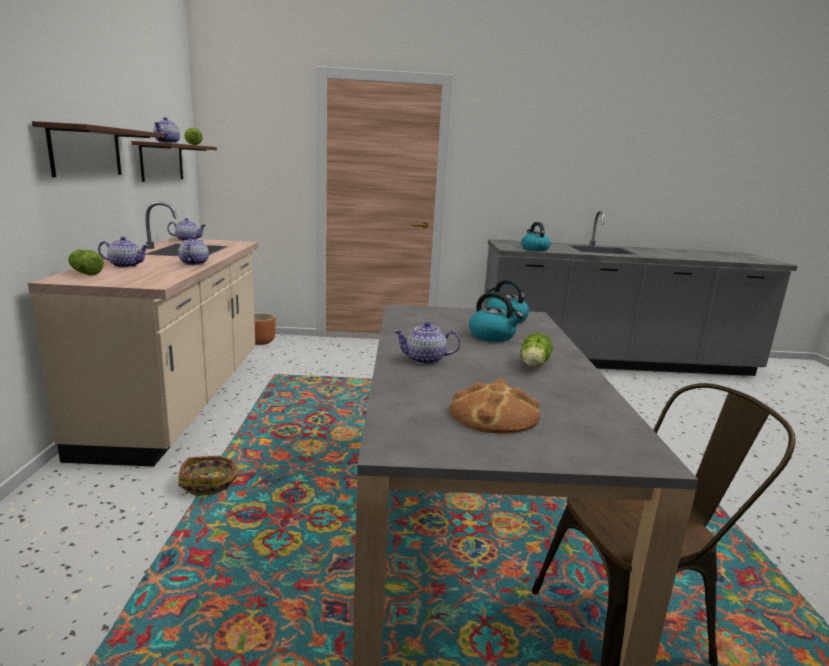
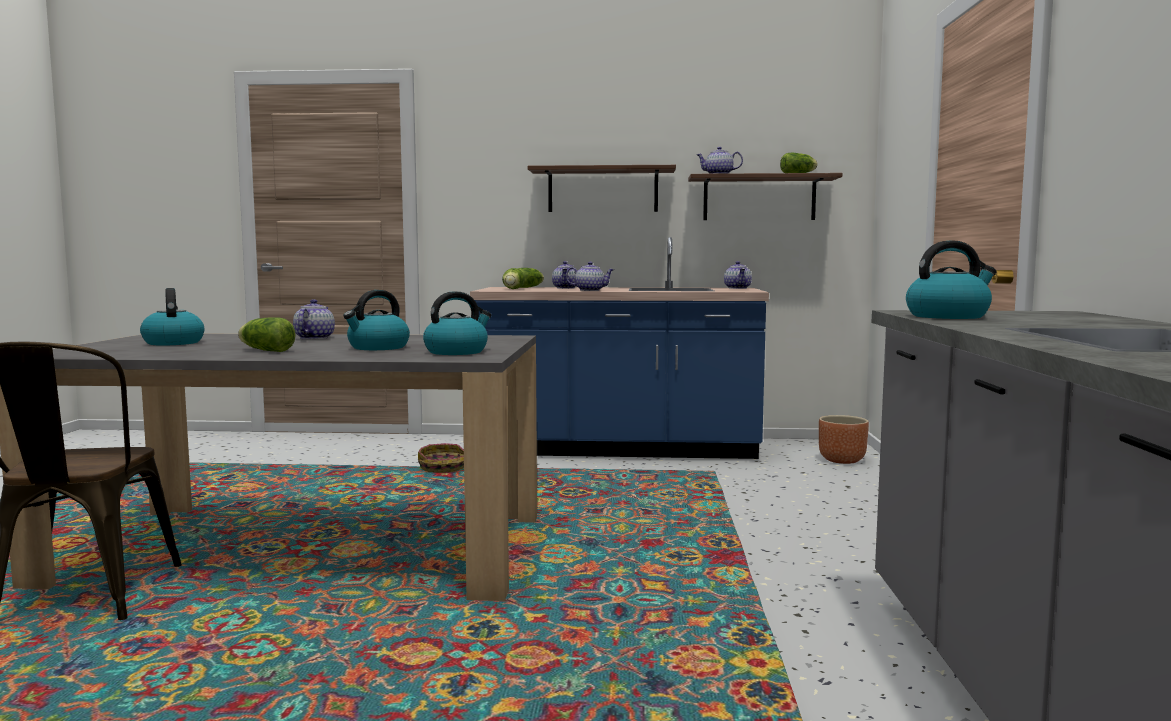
camera: 95 degrees right, 10 degrees down
beige counter [28,201,258,467] -> blue counter [470,237,769,459]
bread [449,379,540,434] -> kettle [140,288,205,346]
none -> lettuce [502,268,525,289]

